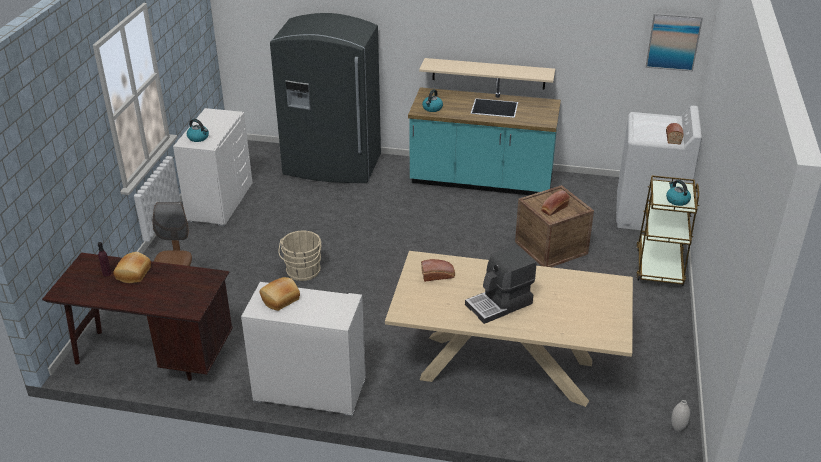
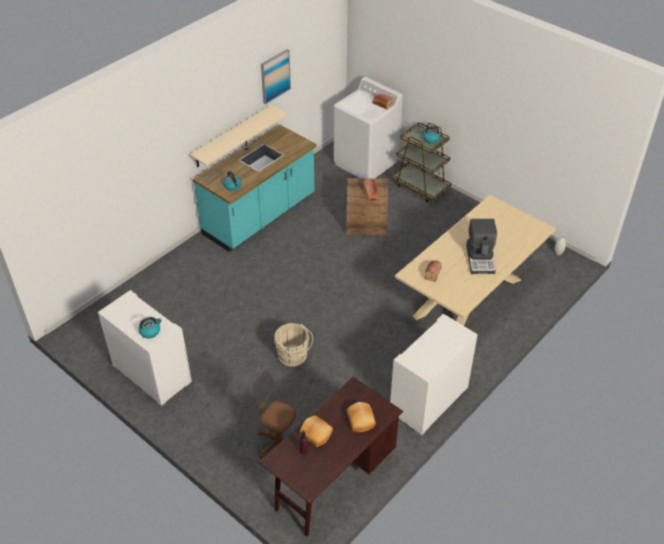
camera: 60 degrees left, 10 degrees up
bread [260,277,300,311] -> bread moved to [347,402,376,432]
grey fridge [270,13,381,183] -> none
picture [646,13,703,71] -> picture moved to [261,49,291,105]

